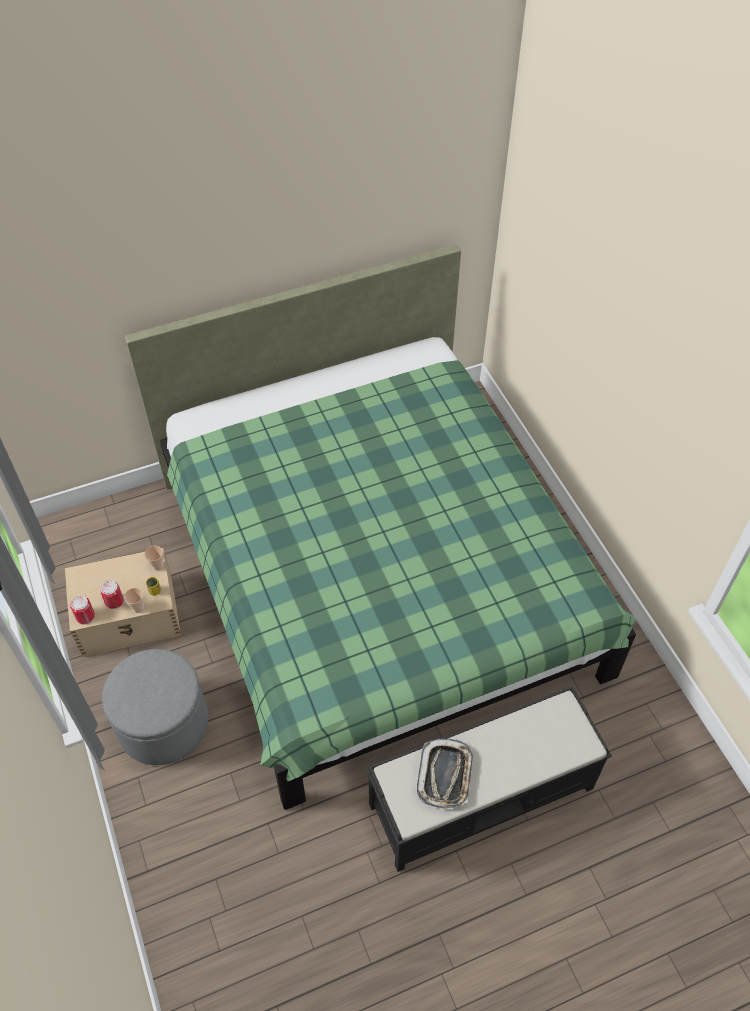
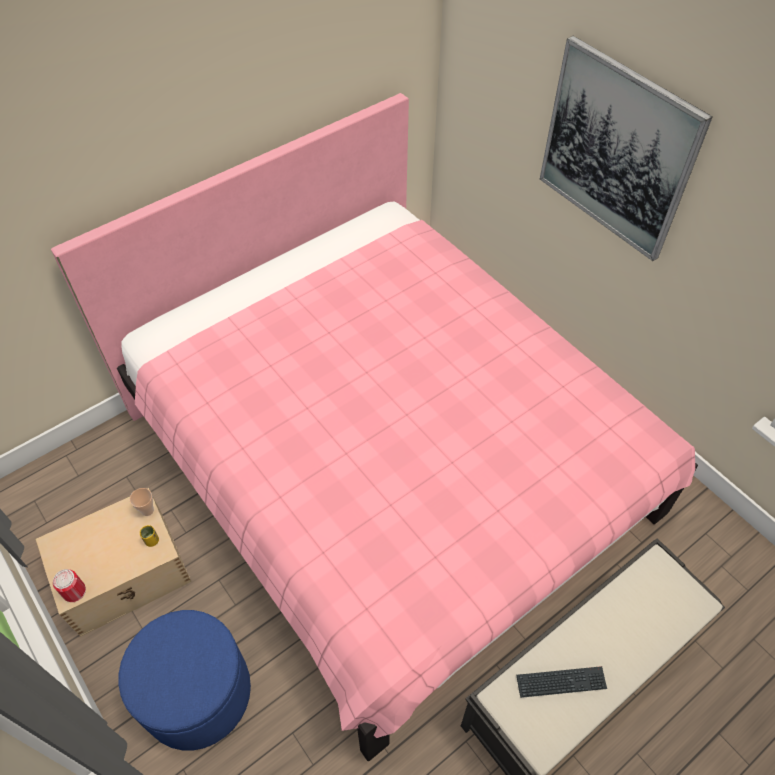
camera: 15 degrees left, 0 degrees up
can [100,580,124,609] -> none
grey ottoman [102,649,208,765] -> blue ottoman [119,610,251,750]
cup [124,588,144,613] -> none
green bed [125,245,636,810] -> pink bed [51,93,698,761]
tray [417,739,473,809] -> keyboard [517,666,607,698]
none -> picture [540,36,713,261]

